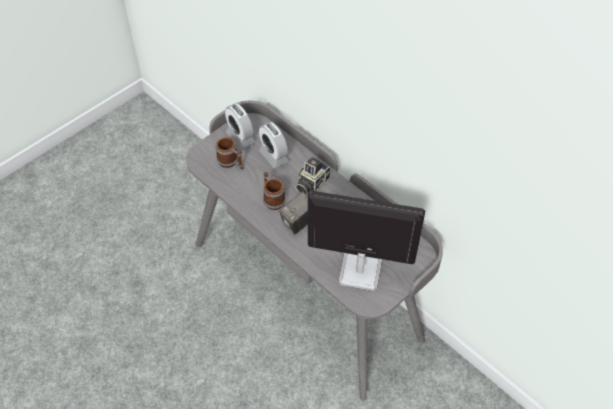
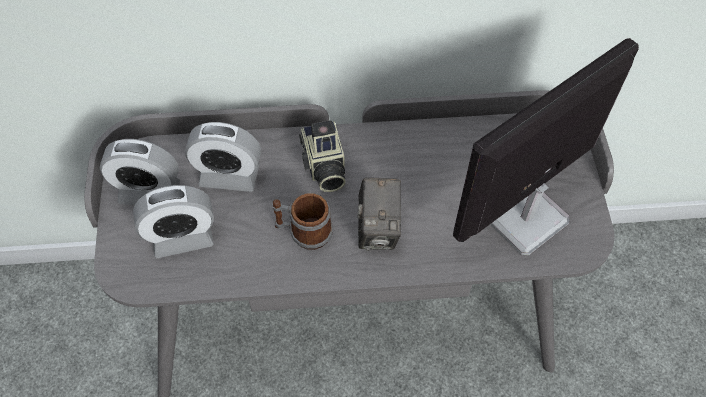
camera: 50 degrees left, 5 degrees up
mug [216,137,243,169] -> alarm clock [133,185,214,258]

